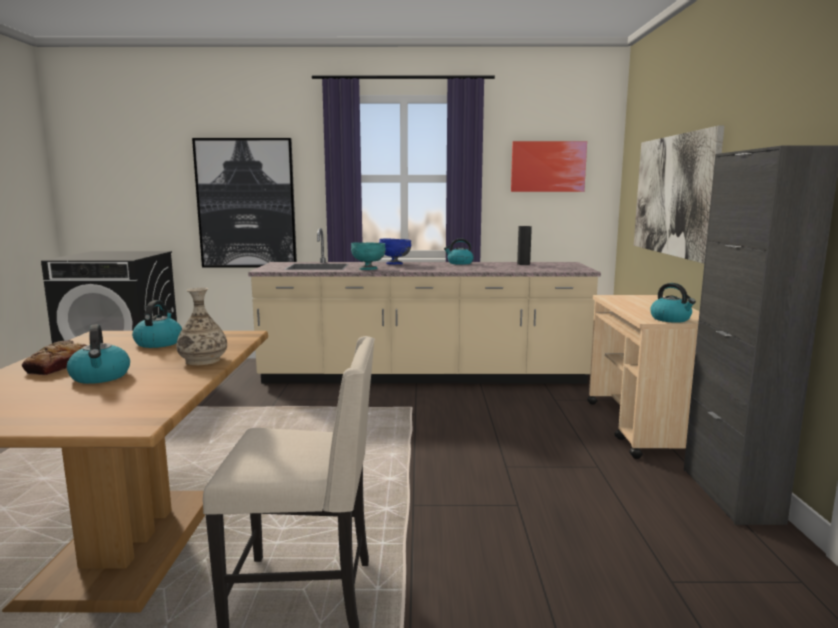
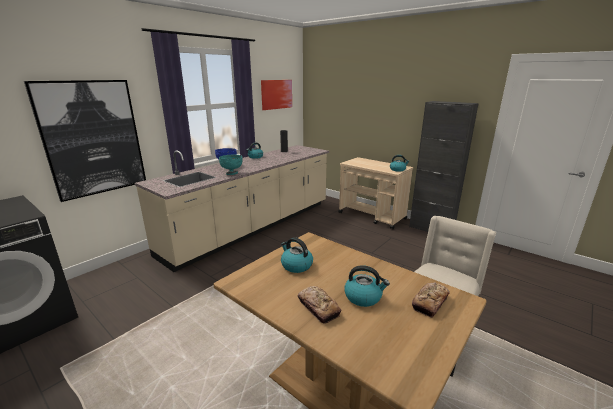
camera: 50 degrees left, 10 degrees up
vase [176,288,227,365] -> none
picture [634,126,725,263] -> none
none -> bread [412,283,450,318]

